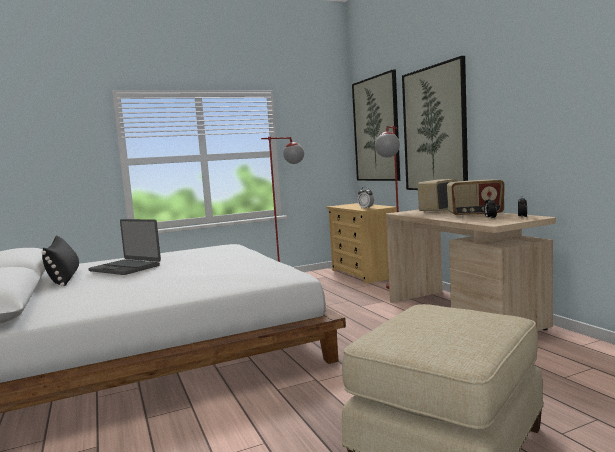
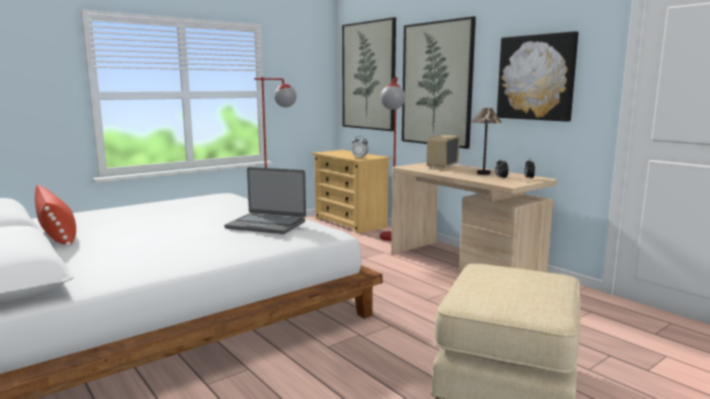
camera: 15 degrees left, 5 degrees up
black pillow [41,235,79,287] -> red pillow [35,184,76,246]
laptop [88,219,161,275] -> laptop moved to [224,167,306,234]
radio [447,179,505,217] -> table lamp [471,108,502,175]
none -> picture [497,31,578,122]

